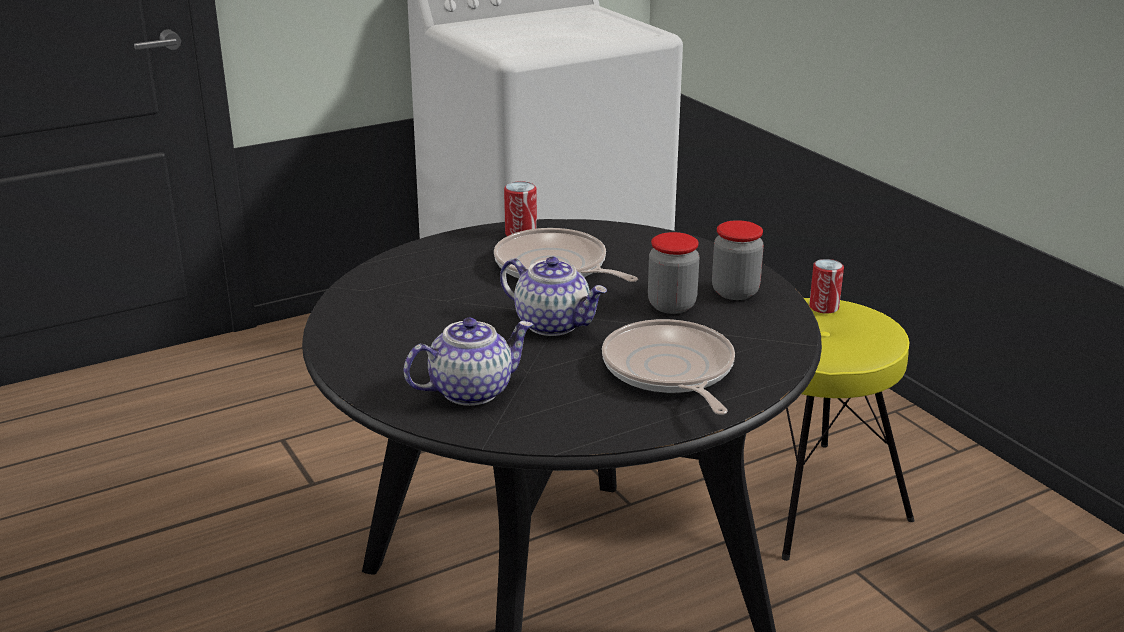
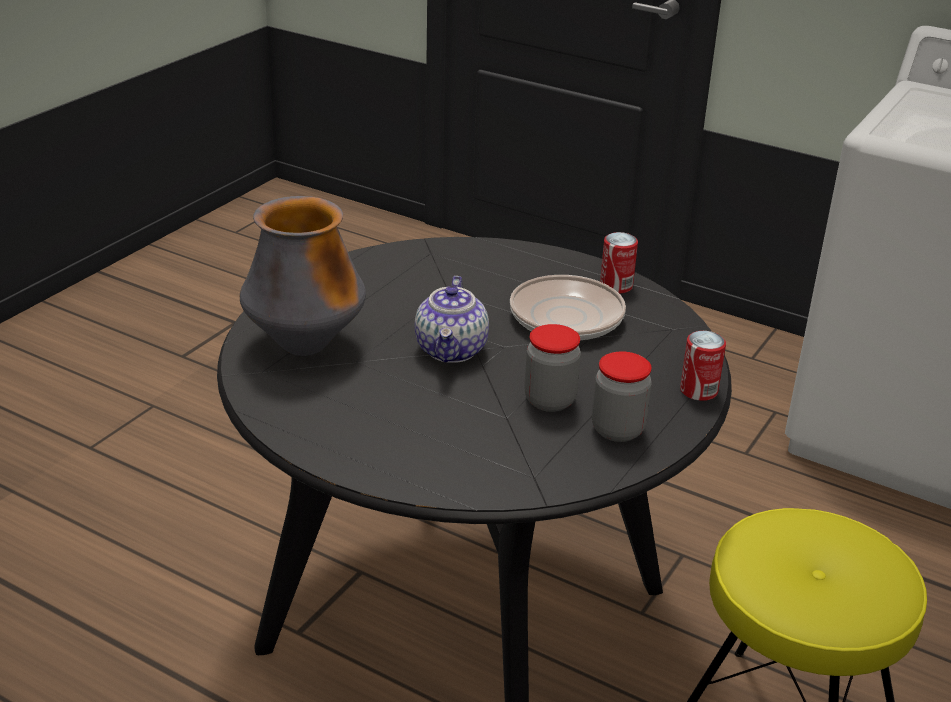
camera: 60 degrees right, 5 degrees up
teapot [404,318,533,406] -> vase [240,196,366,356]
frying pan [602,319,735,415] -> none
can [809,259,844,314] -> can moved to [680,331,726,401]

